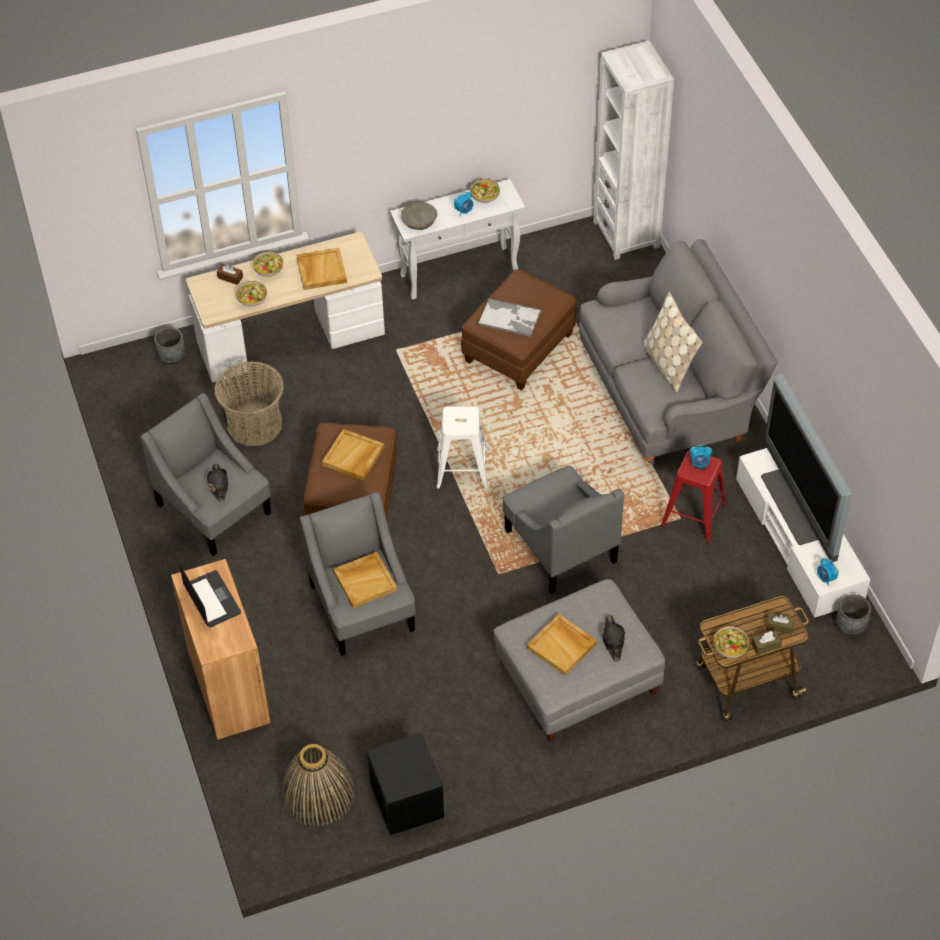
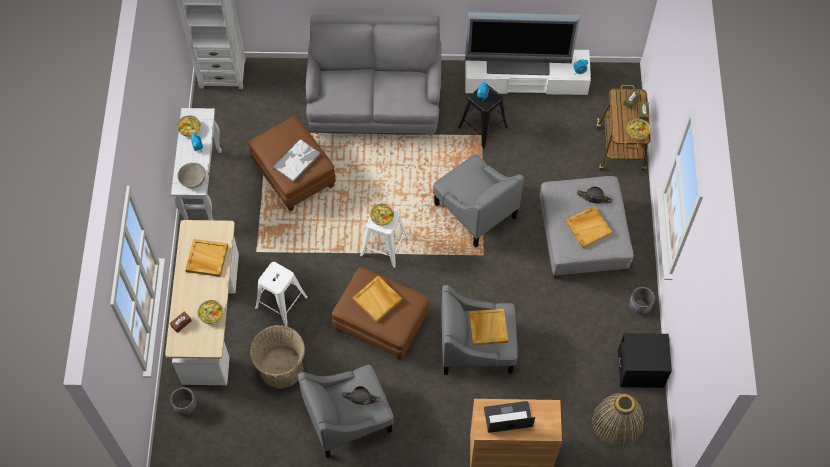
camera: 70 degrees left, 10 degrees up
bowl [252,252,283,277] -> bowl moved to [370,204,394,226]
grey armchair [503,466,624,594] -> grey armchair turned 60 degrees clockwise [433,154,524,248]
beige pillow [643,292,703,393] -> none
red stool [661,450,727,543] -> black stool [458,85,508,149]
grey planter [836,594,871,635] -> grey planter moved to [629,287,655,315]
none -> white stool [255,262,308,326]

